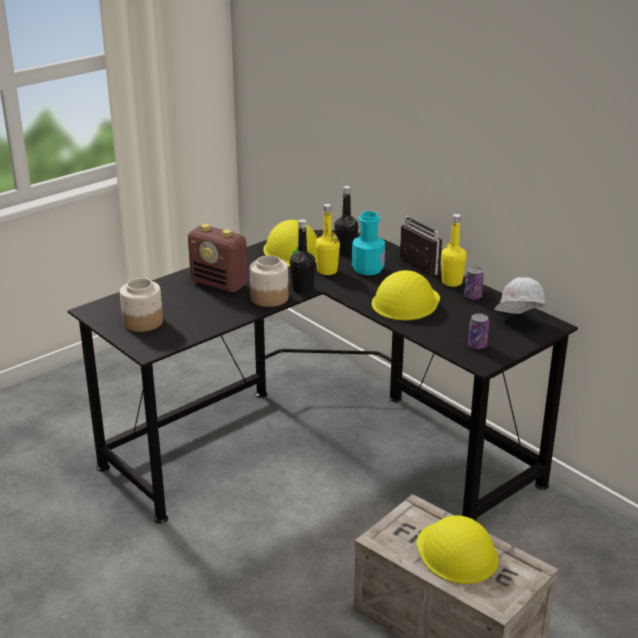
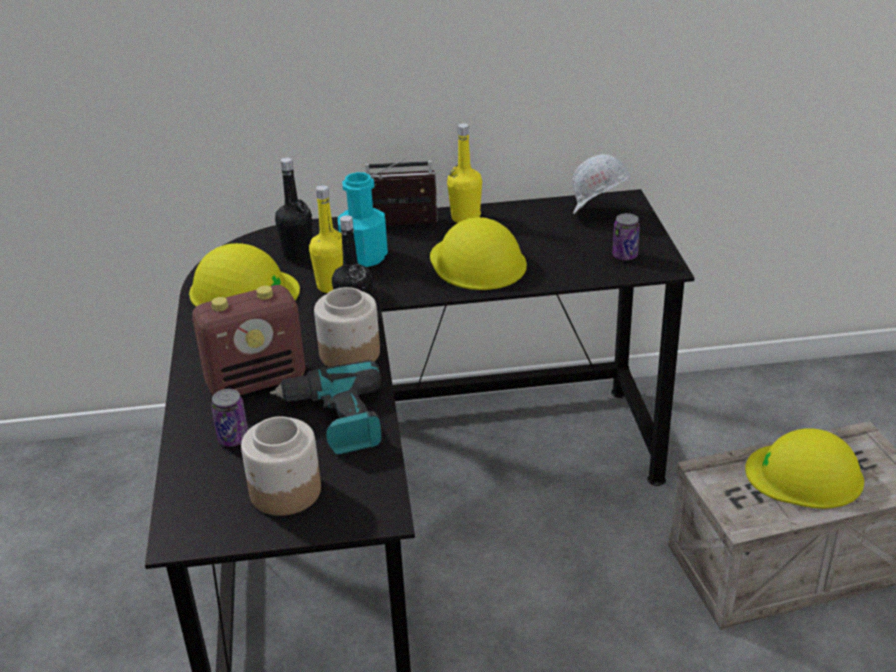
camera: 55 degrees left, 5 degrees up
can [464,267,484,300] -> can moved to [211,389,248,447]
none -> power drill [270,360,382,454]

